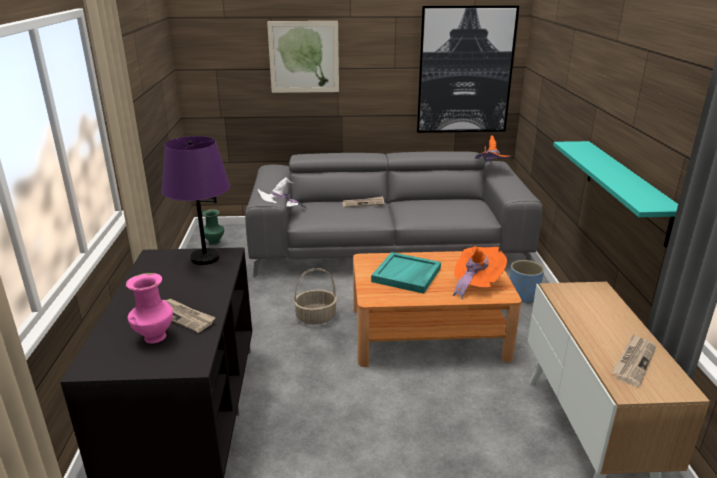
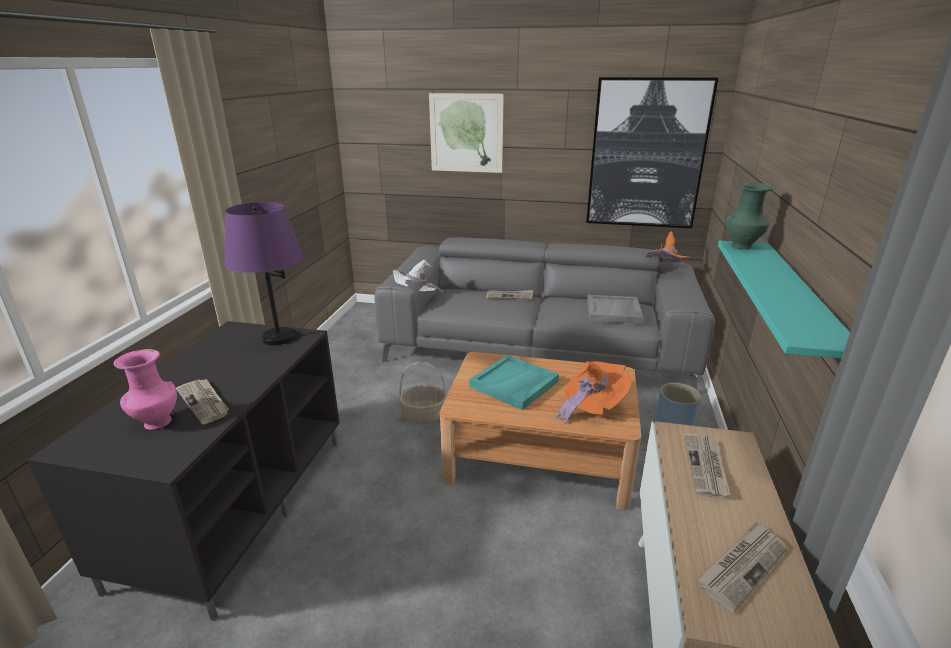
camera: 15 degrees right, 0 degrees up
green vase [202,209,224,245] -> green vase moved to [726,183,773,249]
none -> grey tray [587,295,644,324]
none -> newspaper [683,433,730,498]

